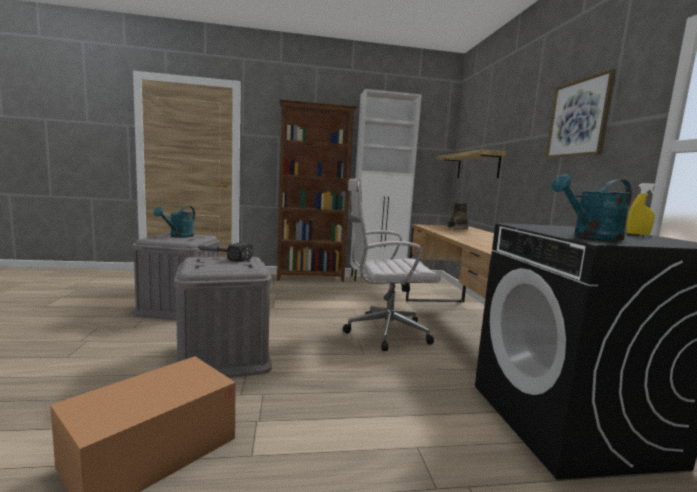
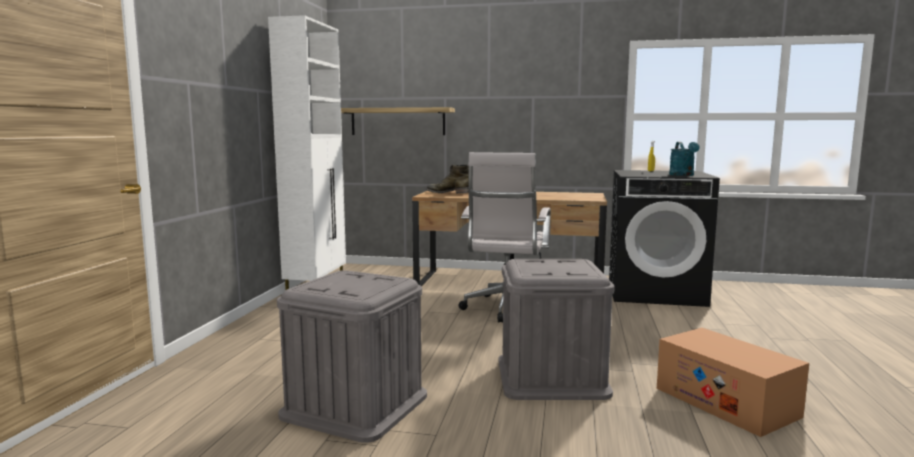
camera: 70 degrees left, 0 degrees up
turquoise watering can [154,206,195,238] -> none
hammer [197,242,253,262] -> none
brown bookcase [277,99,357,282] -> none
picture [545,69,616,158] -> none

